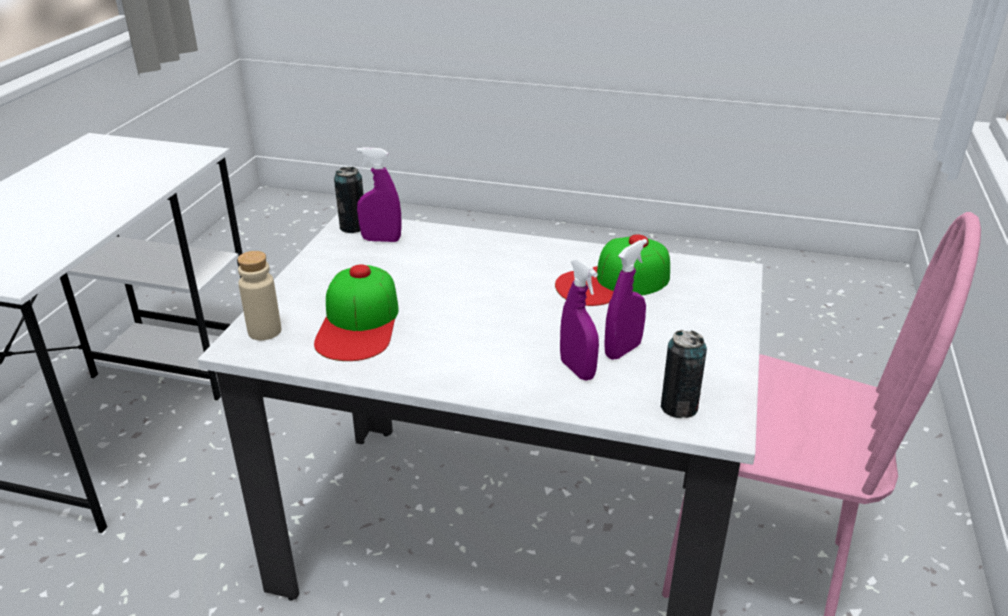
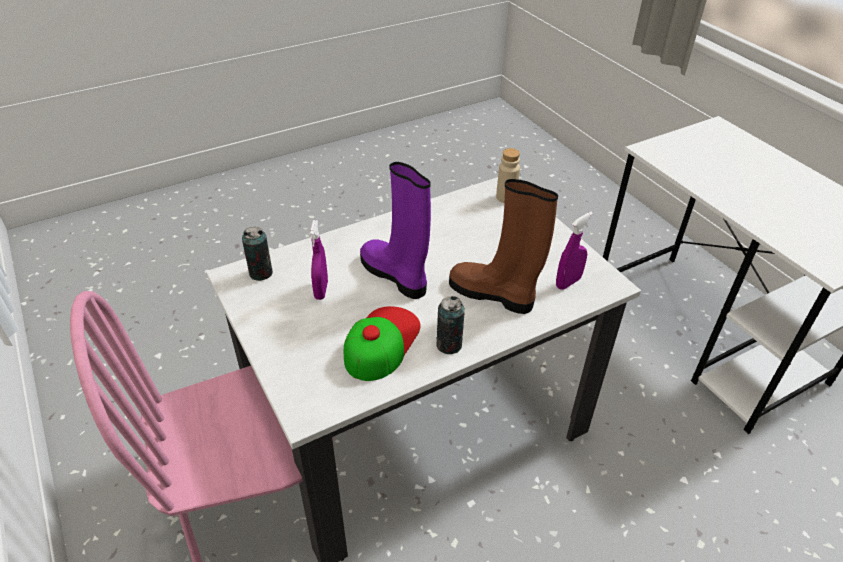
camera: 135 degrees right, 10 degrees up
cap [314,264,399,361] -> none
can [334,167,364,233] -> can moved to [436,296,465,354]
purple spray bottle [560,258,599,380] -> none
none -> purple boot [360,162,431,299]
none -> brown boot [449,179,558,314]

